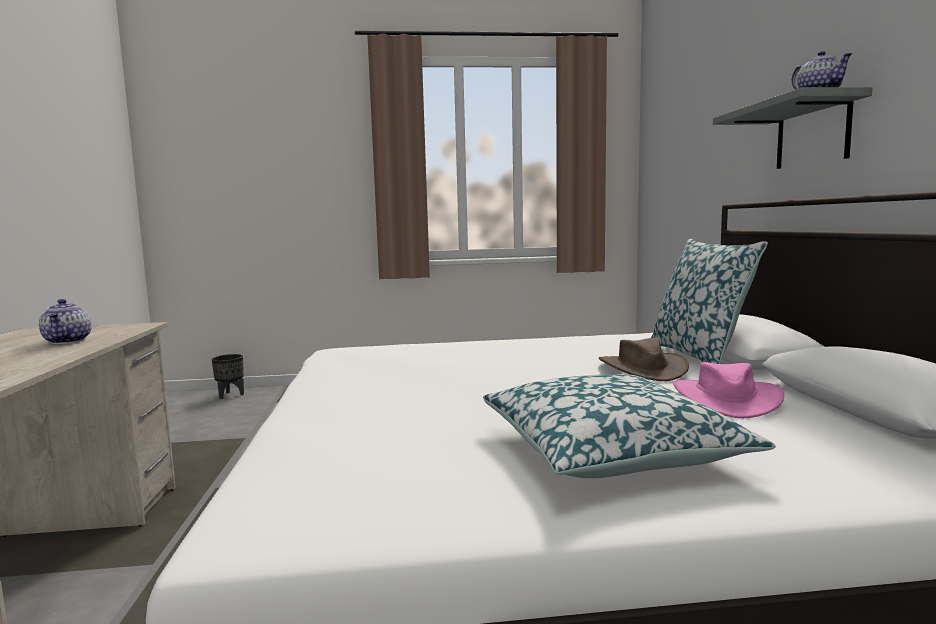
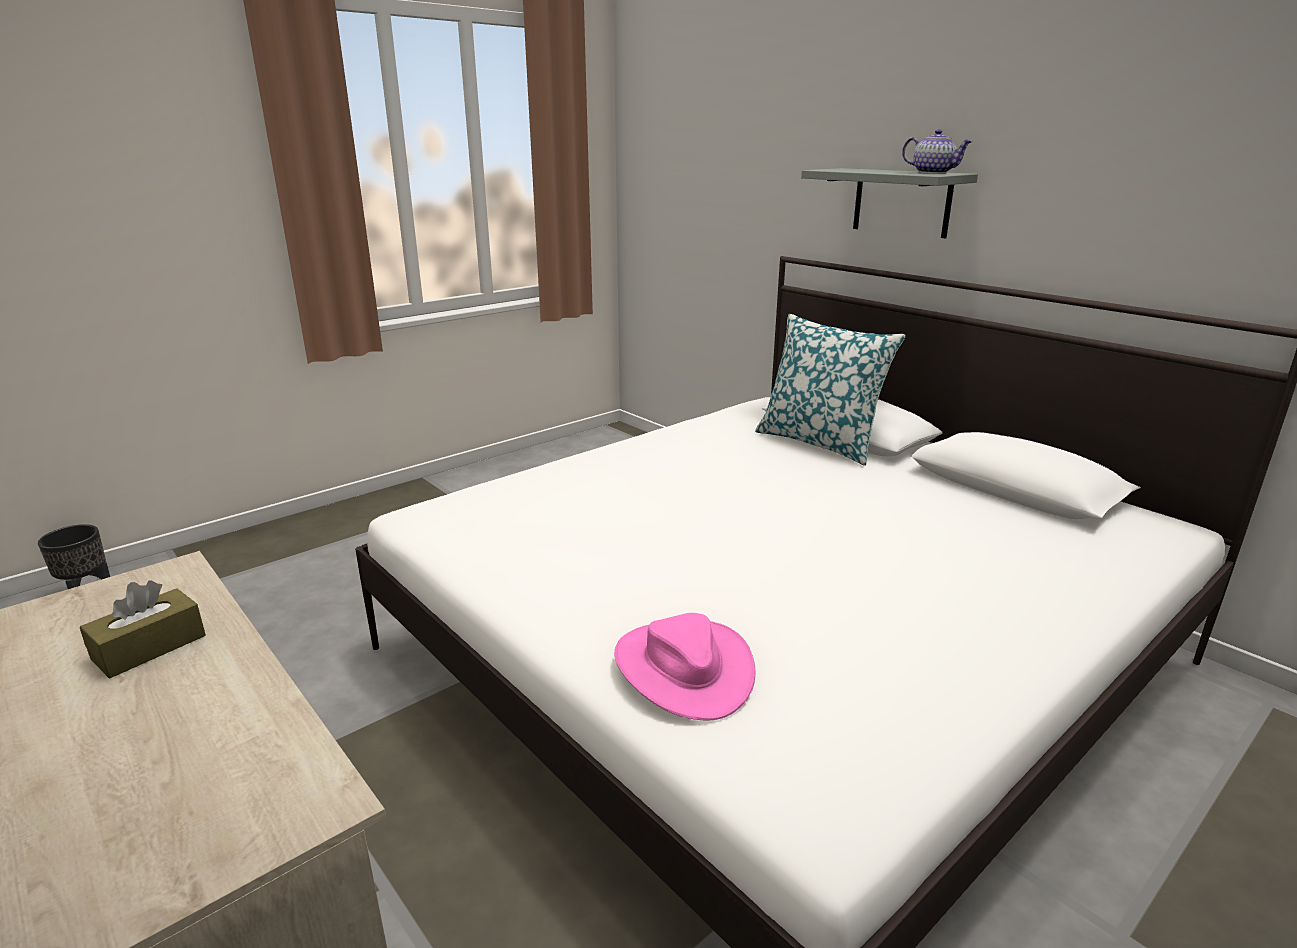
camera: 35 degrees left, 15 degrees up
teapot [39,299,92,344] -> brown tissue box [80,581,206,678]
pillow [483,374,776,478] -> none
brown hat [599,338,689,381] -> none
pink hat [673,362,784,418] -> pink hat moved to [614,613,755,720]

